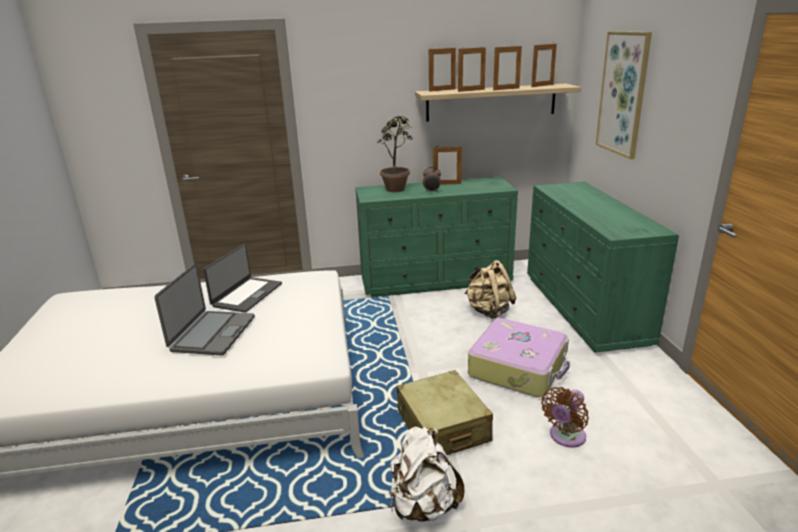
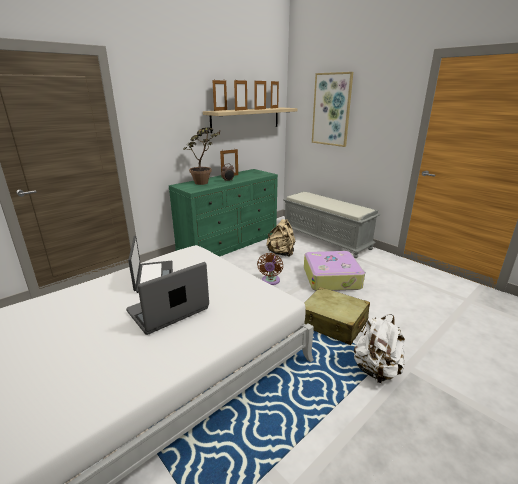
camera: 35 degrees left, 0 degrees up
laptop [154,263,255,355] -> laptop turned 105 degrees counterclockwise [126,262,209,335]
green dresser [527,182,679,353] -> grey bench [283,191,380,258]
brown fan [541,387,589,448] -> brown fan moved to [257,253,283,285]

